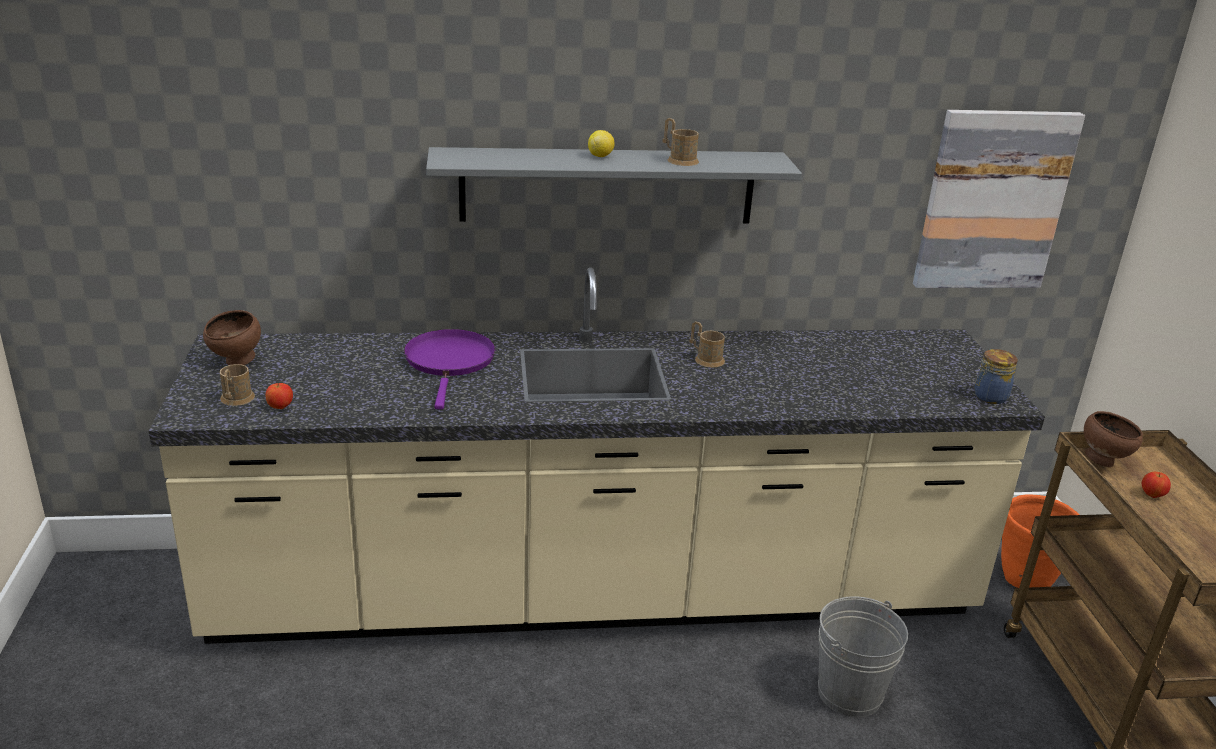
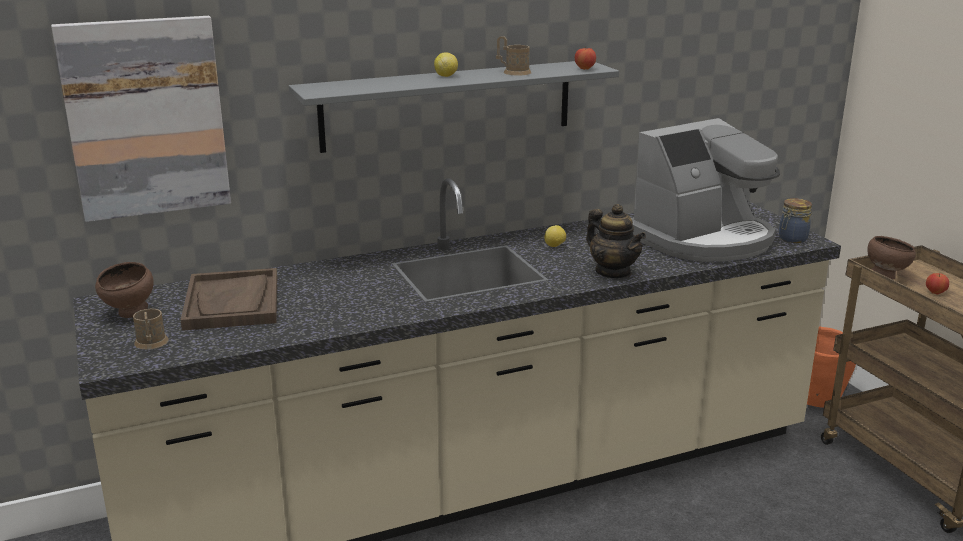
camera: 15 degrees left, 5 degrees down
apple [265,383,293,409] -> apple moved to [575,47,596,70]
purple frying pan [404,329,495,409] -> none
brown mug [689,321,725,368] -> lemon [544,225,566,247]
grey bucket [818,596,908,717] -> none
picture [913,110,1085,288] -> picture moved to [51,16,231,222]
none -> brown tray [181,268,277,331]
none -> teapot [586,204,646,278]
none -> coffee machine [631,118,780,262]

